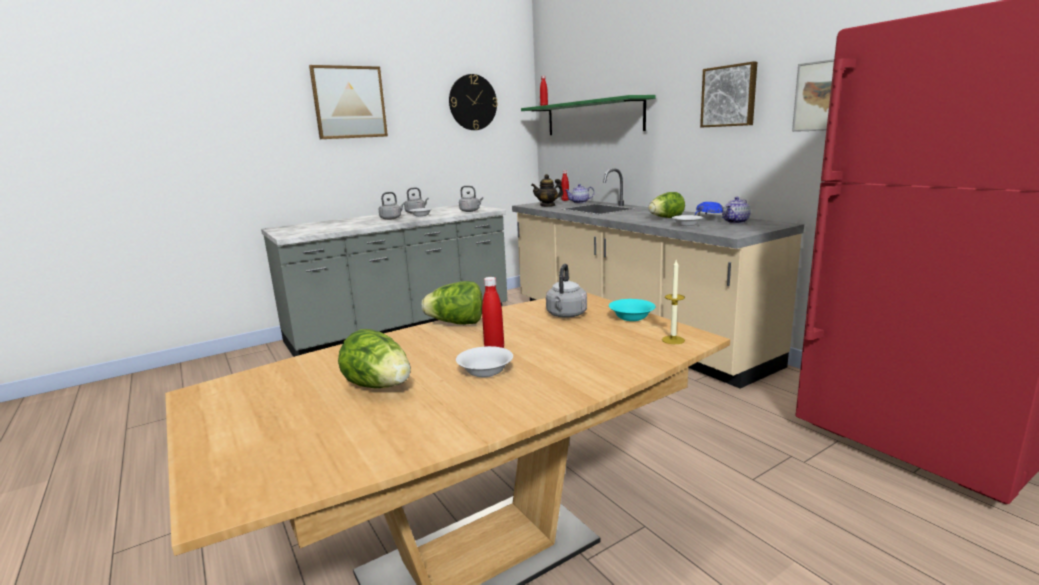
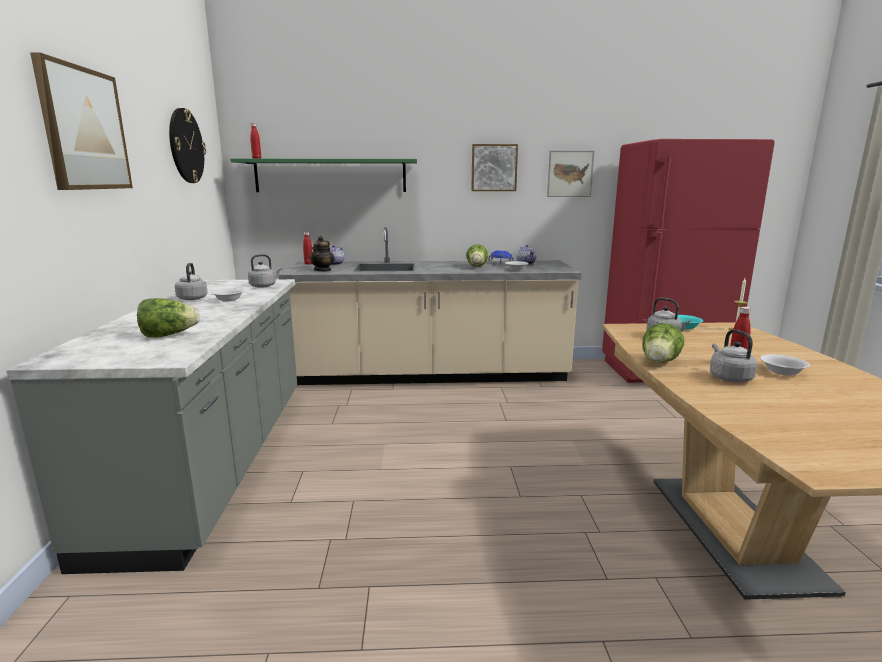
camera: 60 degrees left, 0 degrees up
lettuce [338,329,411,388] -> lettuce moved to [137,298,200,338]
grey kettle [378,192,405,220] -> grey kettle moved to [710,329,757,383]

